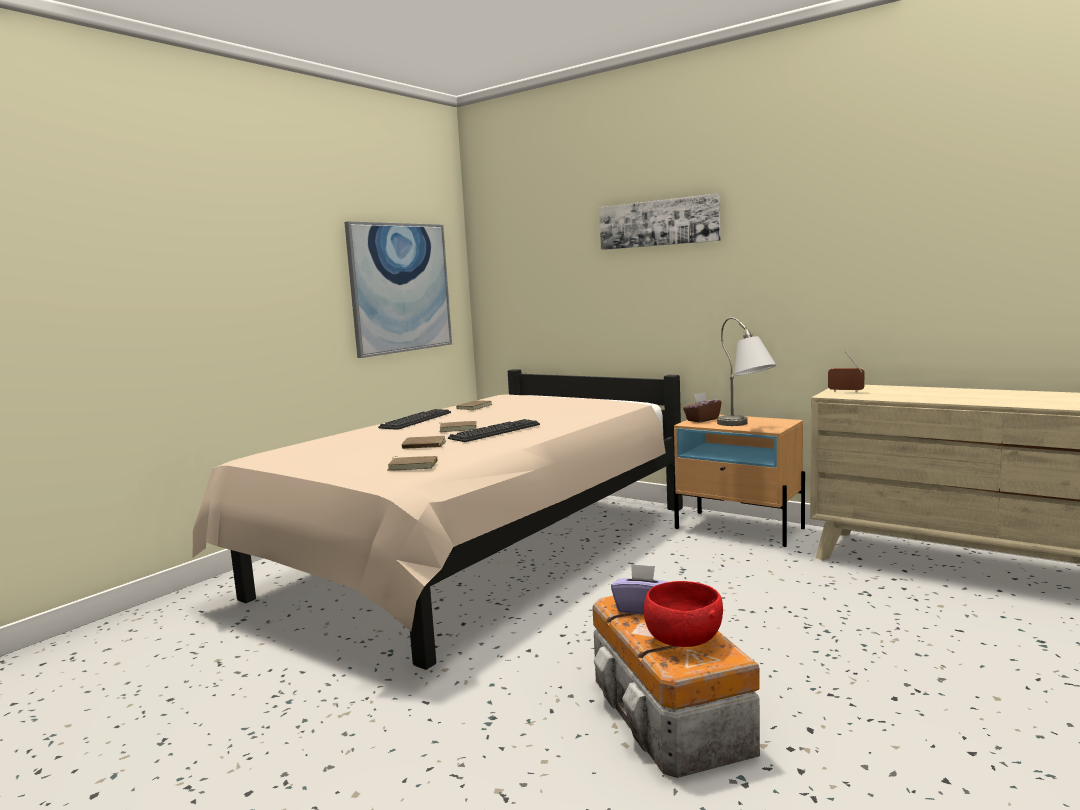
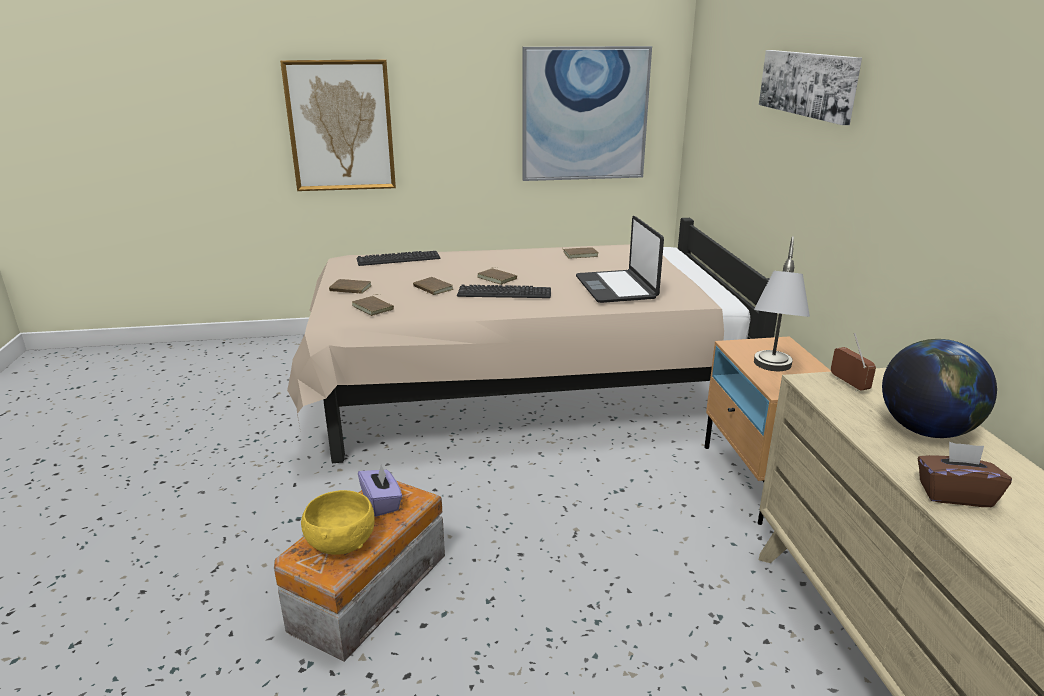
camera: 45 degrees right, 15 degrees up
keyboard [378,409,451,430] -> keyboard moved to [357,251,441,266]
red bowl [644,581,723,647] -> yellow bowl [301,490,375,555]
brown tissue box [683,392,722,422] -> brown tissue box moved to [917,442,1012,507]
none -> picture [280,59,396,191]
none -> brown book [329,279,372,294]
none -> laptop [576,216,664,303]
none -> globe [882,339,997,438]

